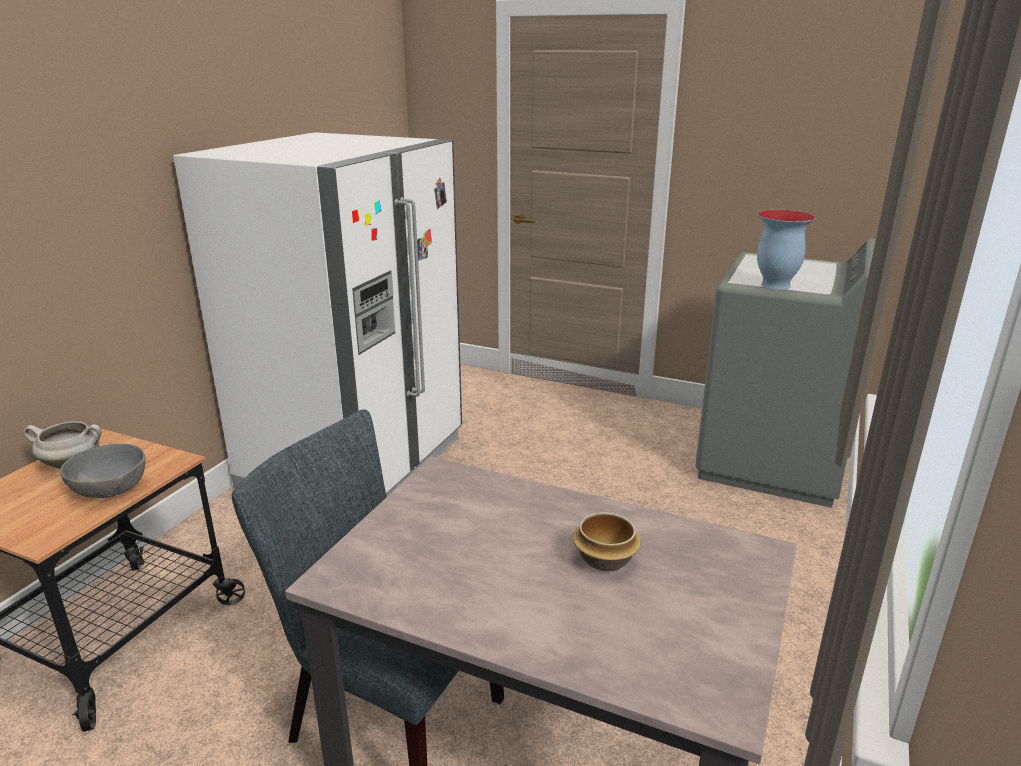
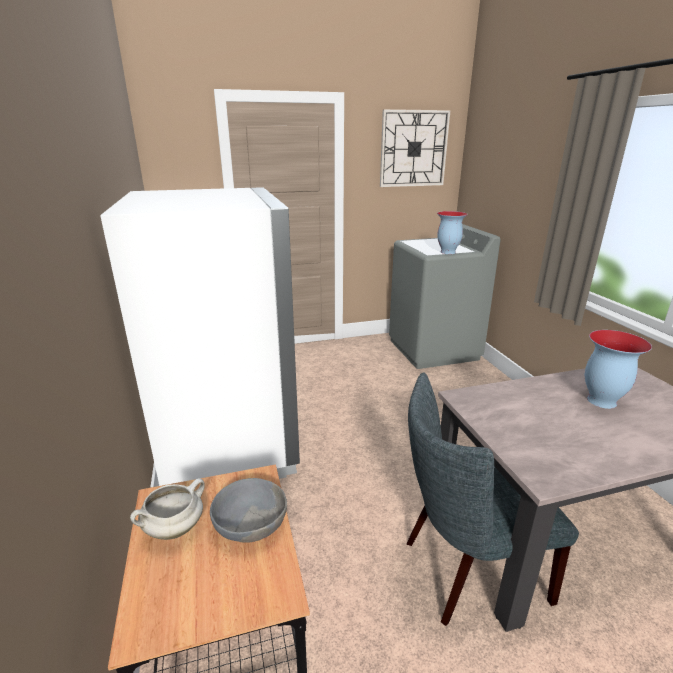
camera: 40 degrees left, 0 degrees up
bowl [573,512,641,572] -> vase [585,330,652,409]
none -> wall clock [380,109,451,187]

